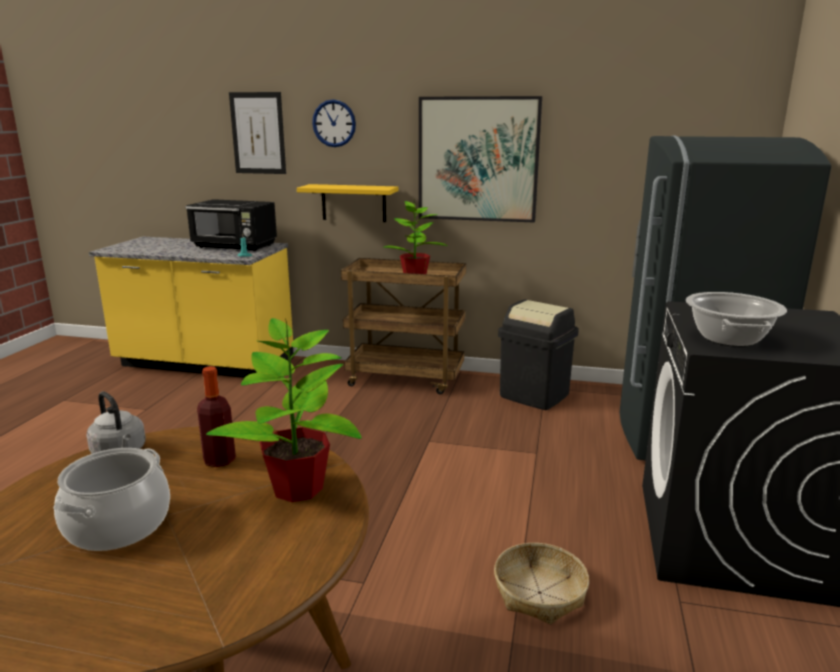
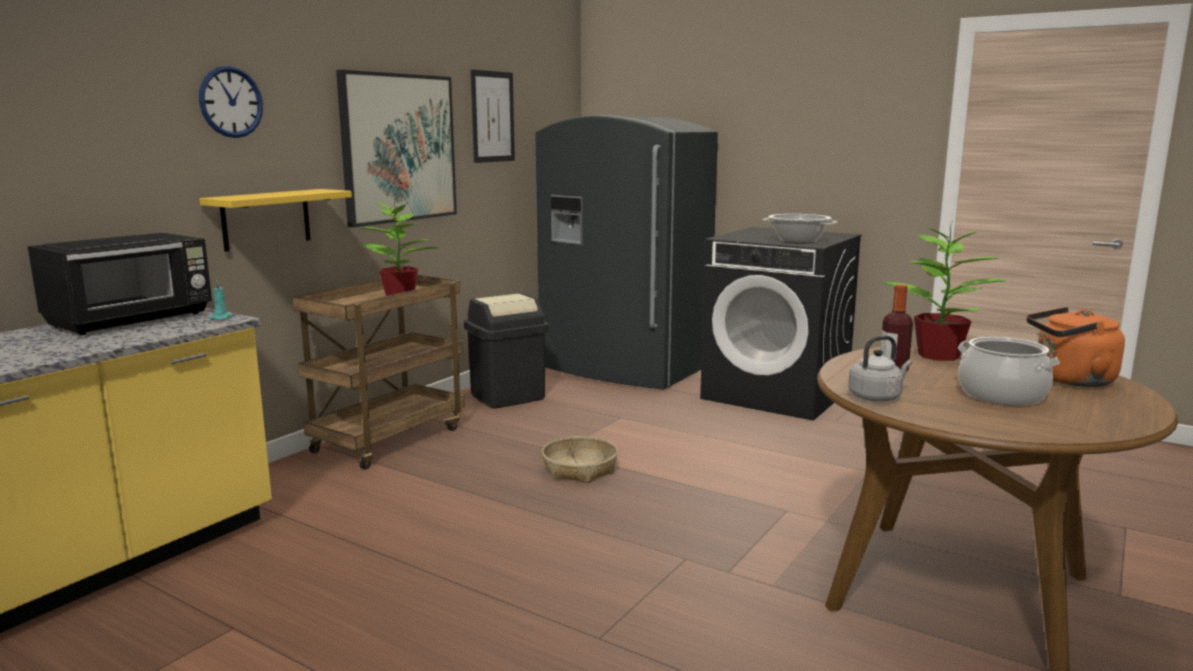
camera: 70 degrees left, 5 degrees down
picture [229,92,286,174] -> picture moved to [471,69,515,163]
basket [494,543,589,625] -> basket moved to [542,436,618,483]
none -> orange kettle [1027,307,1125,387]

